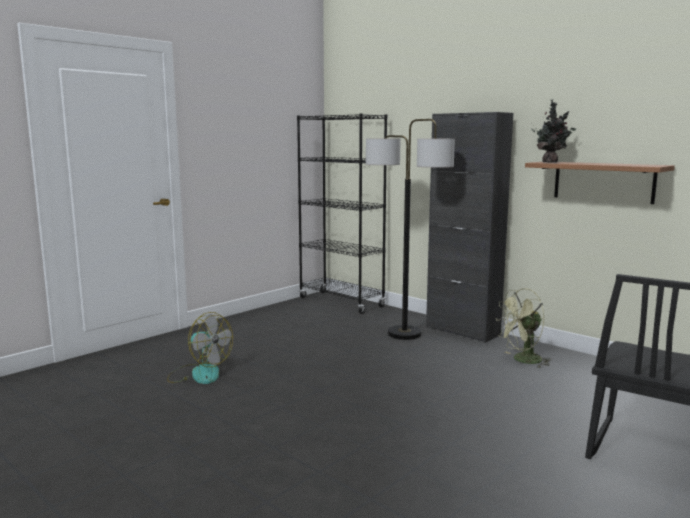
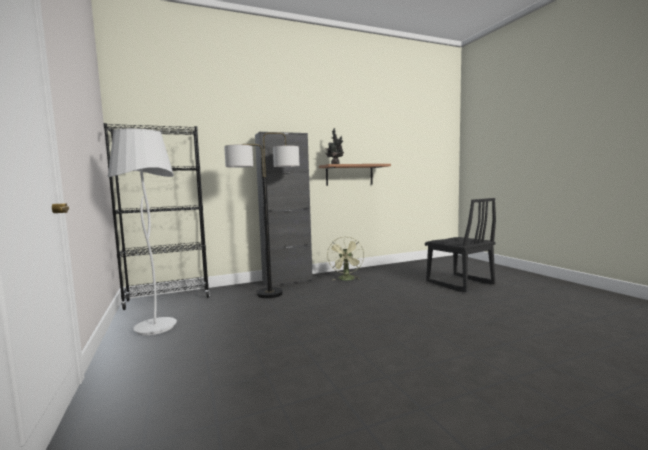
camera: 65 degrees left, 5 degrees down
fan [167,312,233,384] -> none
none -> white floor lamp [108,129,177,335]

